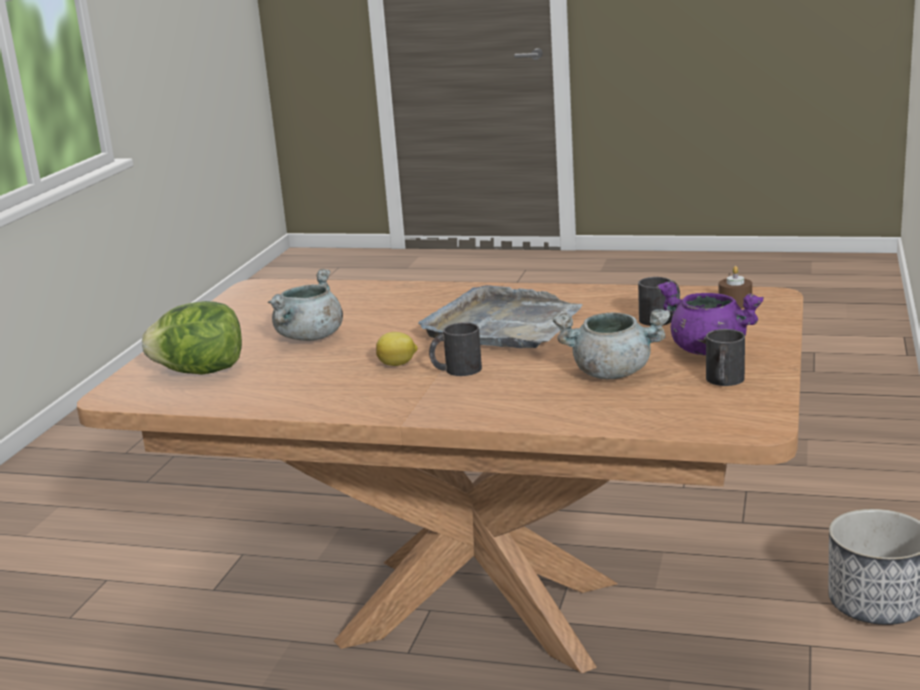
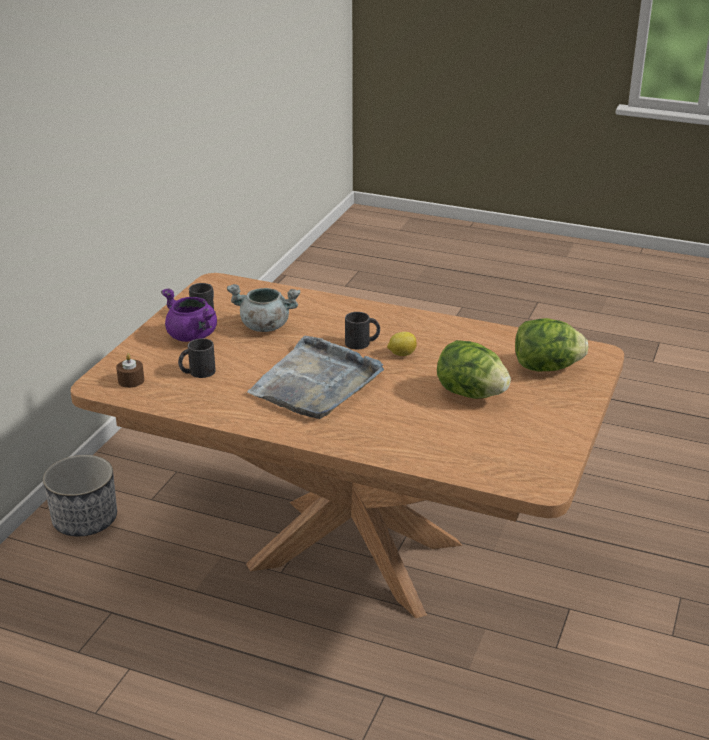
camera: 175 degrees left, 10 degrees up
grey cooking pot [268,269,343,341] -> lettuce [437,340,511,399]

